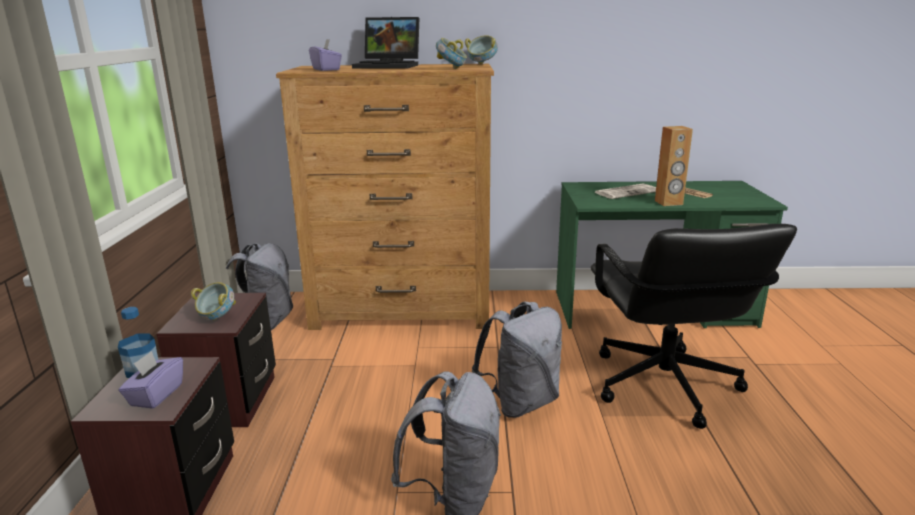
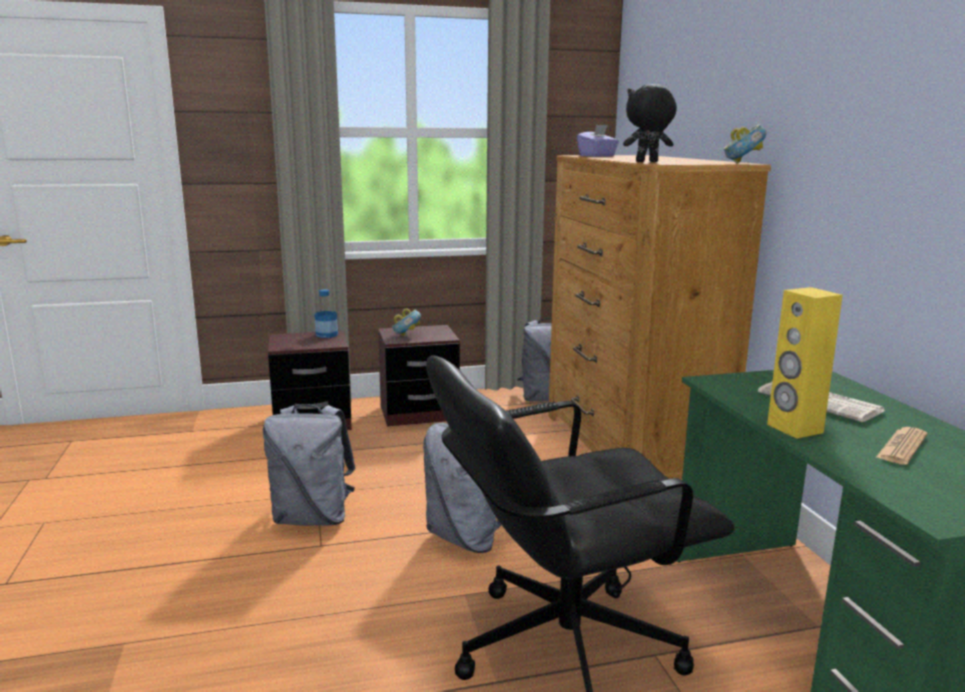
camera: 75 degrees right, 5 degrees down
purple tissue box [118,351,183,409] -> none
laptop [352,17,419,69] -> none
bowl [436,38,467,69] -> black plush toy [623,84,677,162]
brown speaker [655,126,693,206] -> yellow speaker [767,287,843,439]

